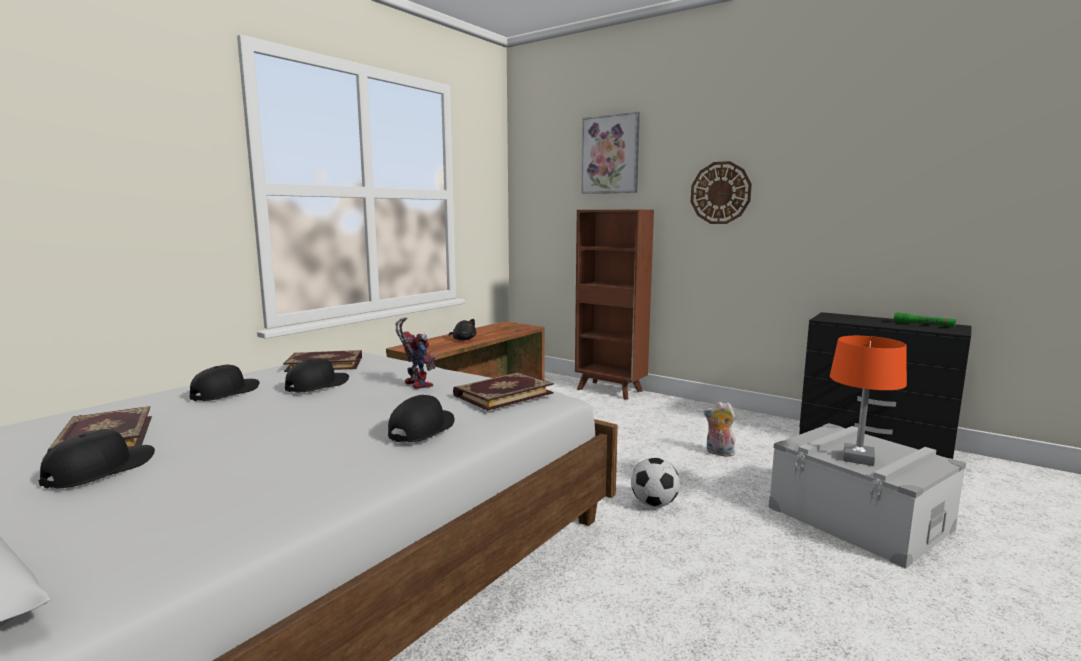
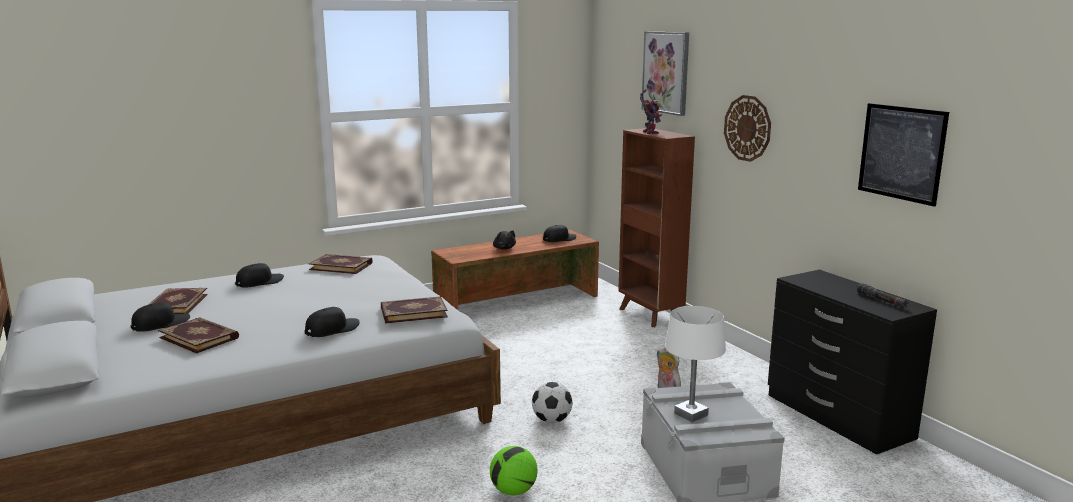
camera: 25 degrees right, 5 degrees up
black cap [285,358,349,392] -> black cap moved to [543,225,576,242]
toy robot [395,317,437,389] -> toy robot moved to [640,89,662,134]
orange table lamp [830,336,907,466] -> white table lamp [665,306,726,422]
green flashlight [894,313,956,327] -> black flashlight [857,283,908,308]
none -> book [158,317,239,354]
none -> football [490,446,538,496]
none -> picture [858,103,949,207]

